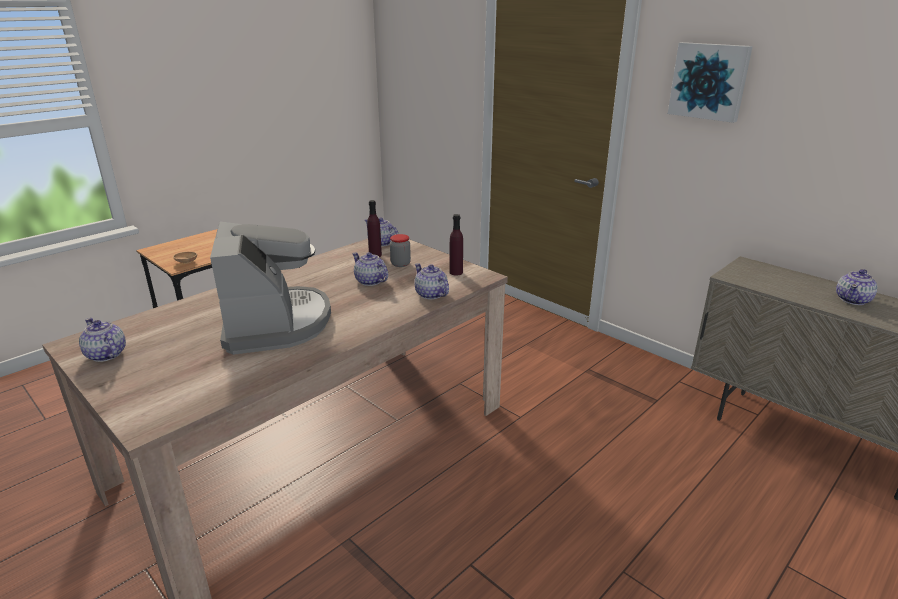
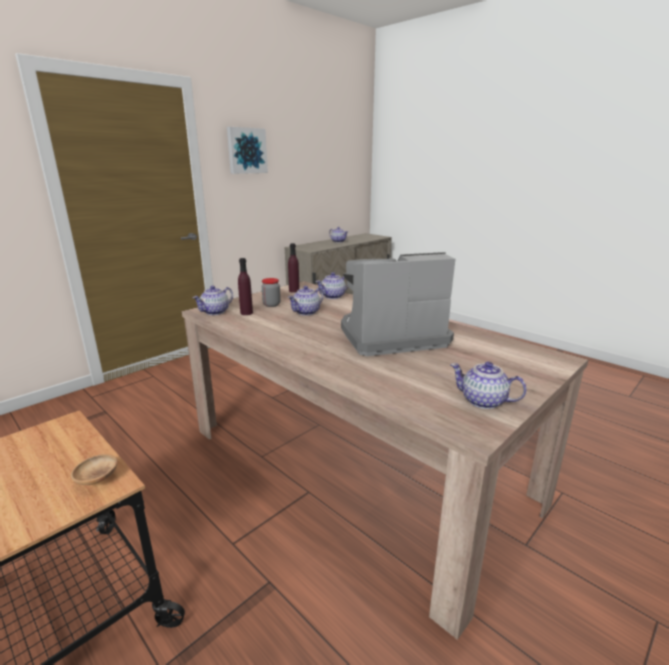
camera: 90 degrees left, 5 degrees down
teapot [79,318,126,362] -> teapot turned 75 degrees clockwise [450,362,527,409]

